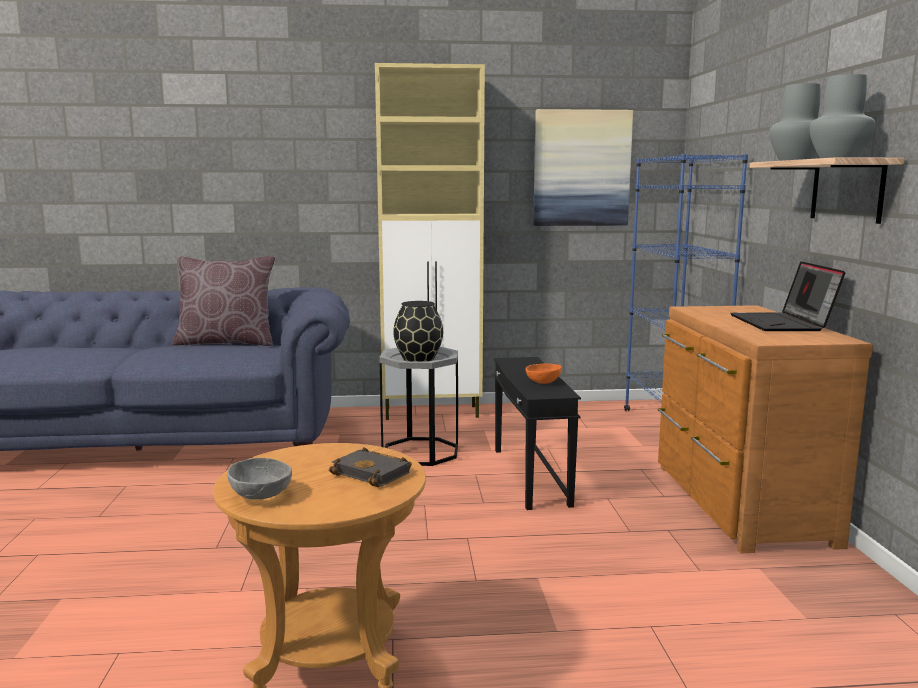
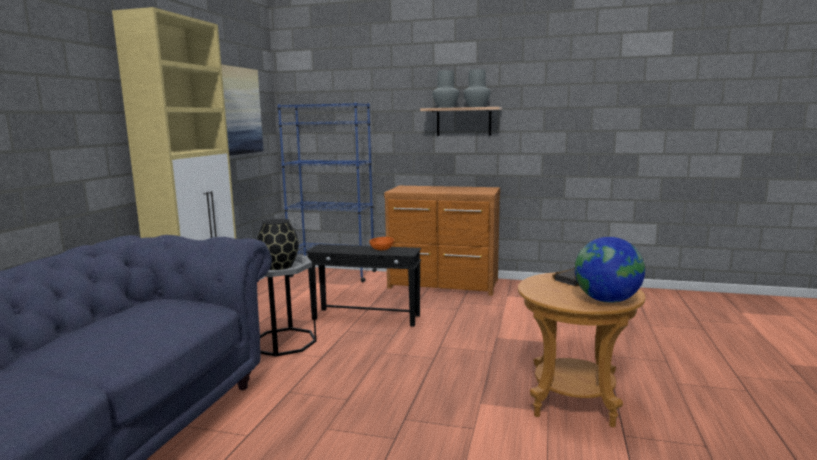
camera: 70 degrees left, 0 degrees up
brown pillow [172,256,275,346] -> none
grey bowl [227,458,292,499] -> globe [575,237,645,303]
laptop [730,261,845,331] -> none

